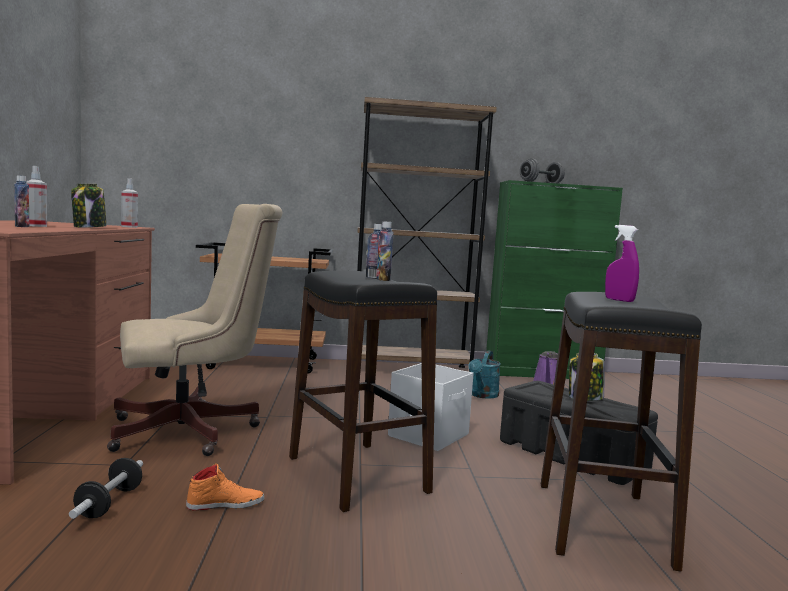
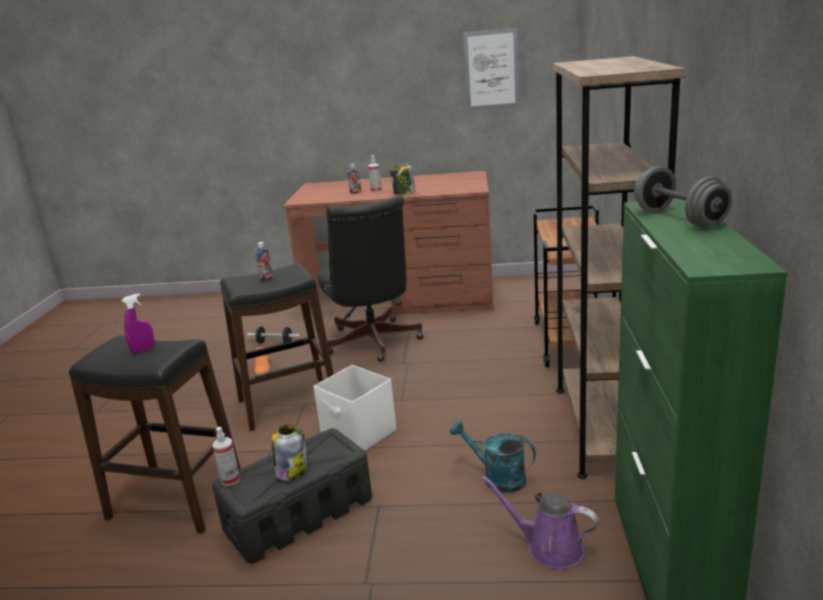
camera: 100 degrees right, 15 degrees up
beige office chair [107,204,283,456] -> black office chair [317,195,424,362]
spray bottle [121,178,138,228] -> spray bottle moved to [213,427,240,486]
bottle [376,221,394,281] -> none
none -> picture [463,28,520,111]

